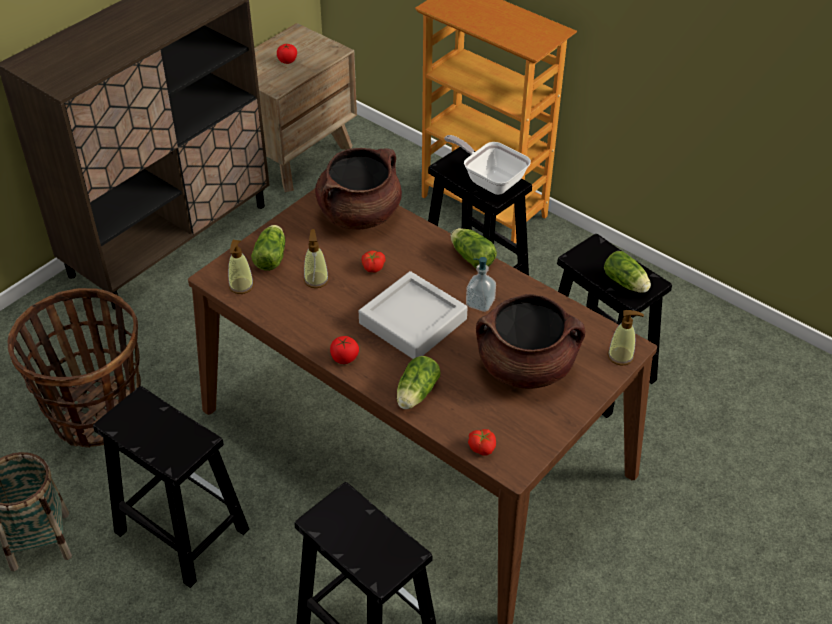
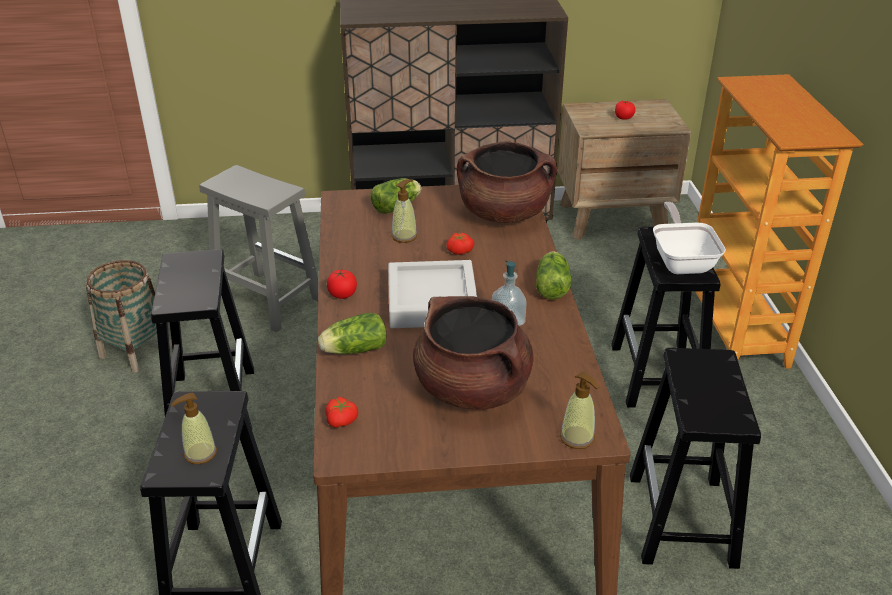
camera: 45 degrees right, 10 degrees down
basket [8,288,141,448] -> grey stool [199,165,319,332]
soap dispenser [228,240,254,294] -> soap dispenser moved to [171,393,217,464]
lettuce [604,251,651,293] -> none

